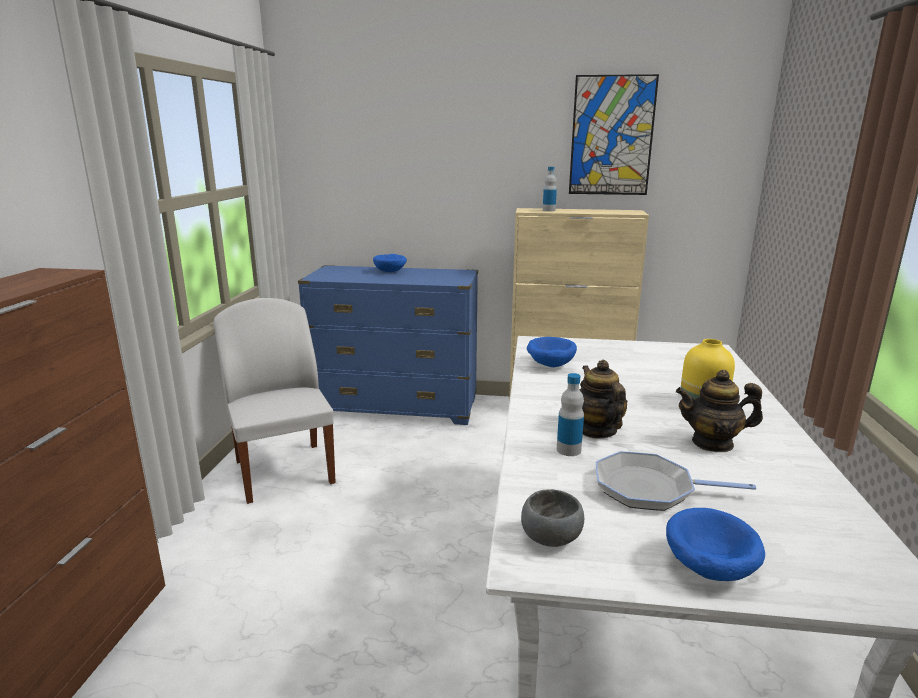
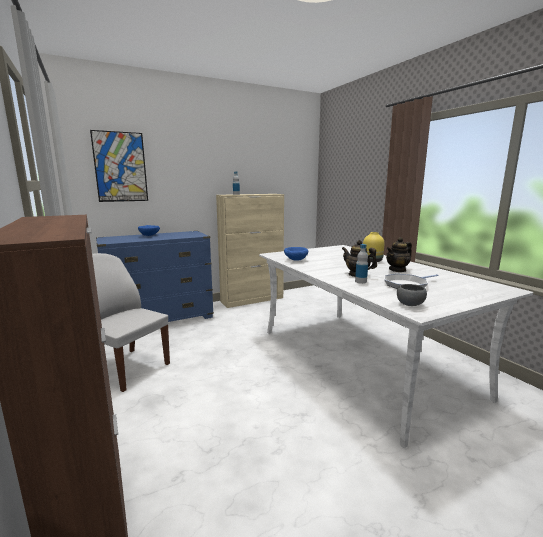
camera: 35 degrees left, 5 degrees down
picture [569,74,659,195] -> picture moved to [90,130,148,202]
blue bowl [666,508,765,581] -> none

